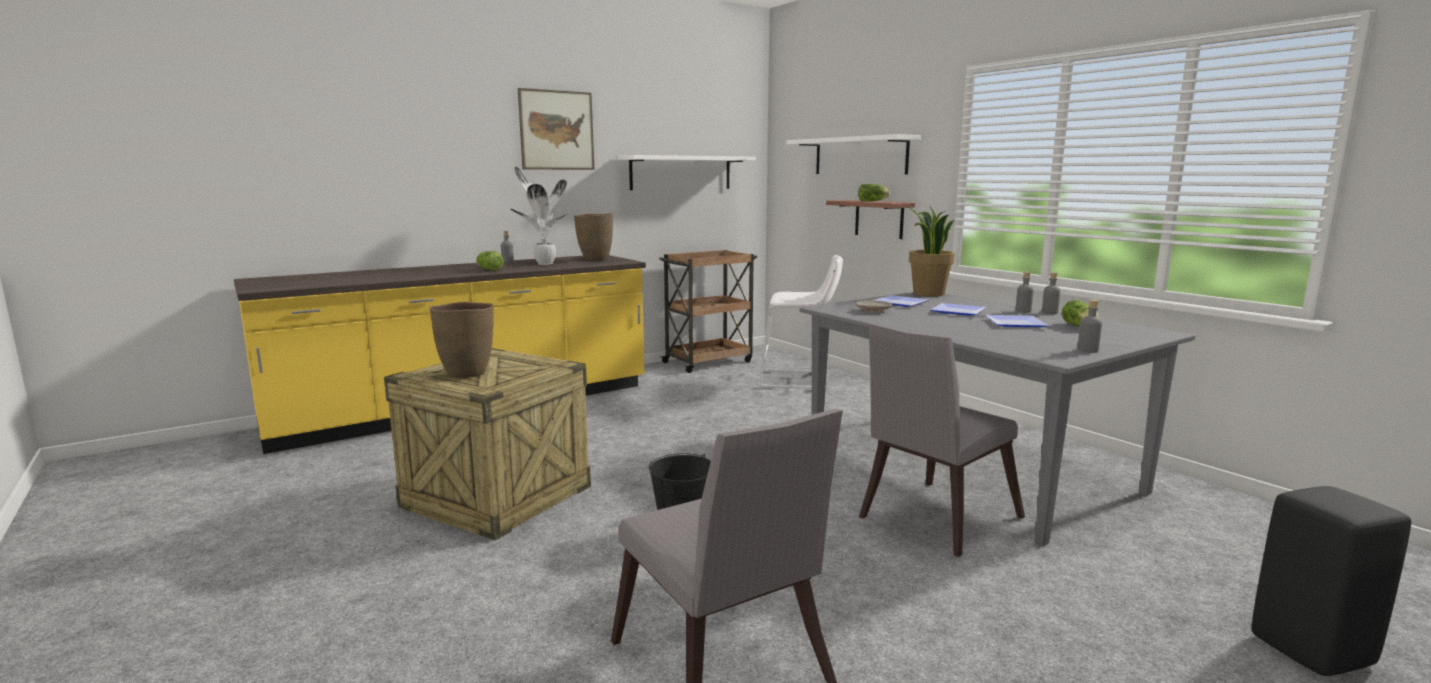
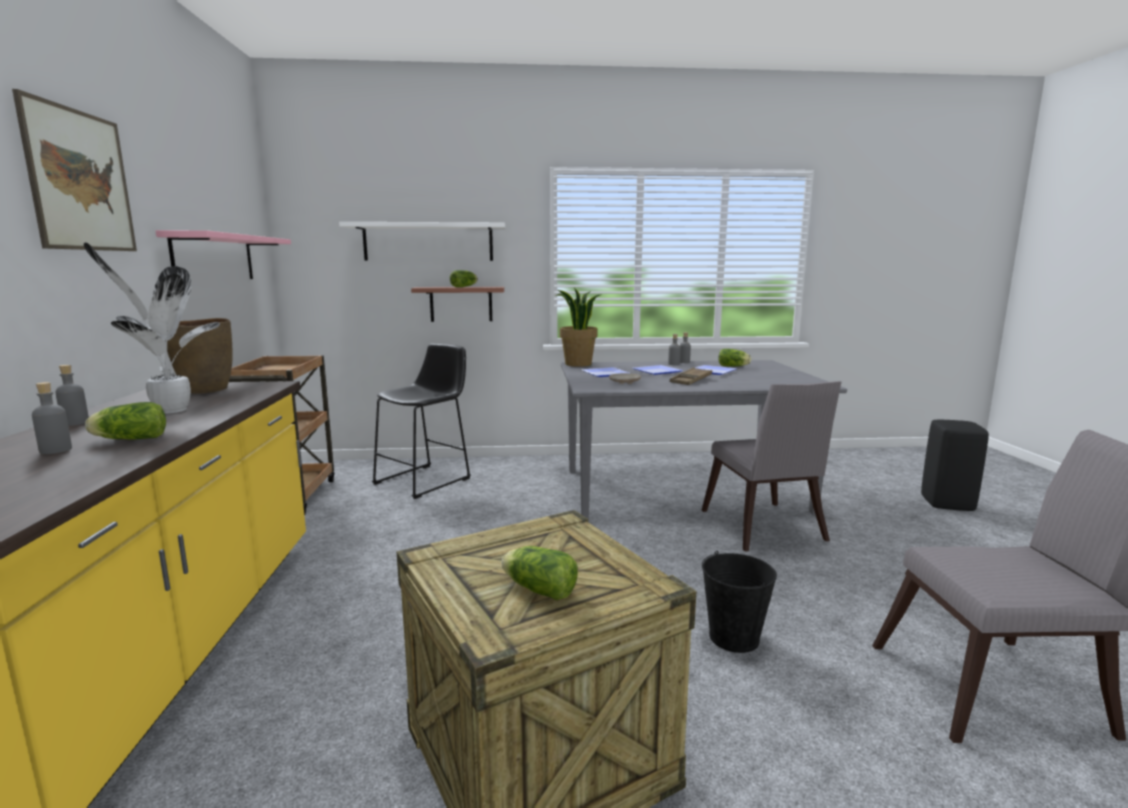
camera: 60 degrees left, 0 degrees up
brown vase [430,302,494,378] -> lettuce [501,546,578,600]
white shelf [618,155,756,190] -> pink shelf [156,230,291,279]
white stool [758,255,843,390] -> black stool [372,343,471,499]
grey bottle [1077,300,1102,353] -> grey bottle moved to [32,382,72,454]
none -> brown tray [670,367,712,385]

